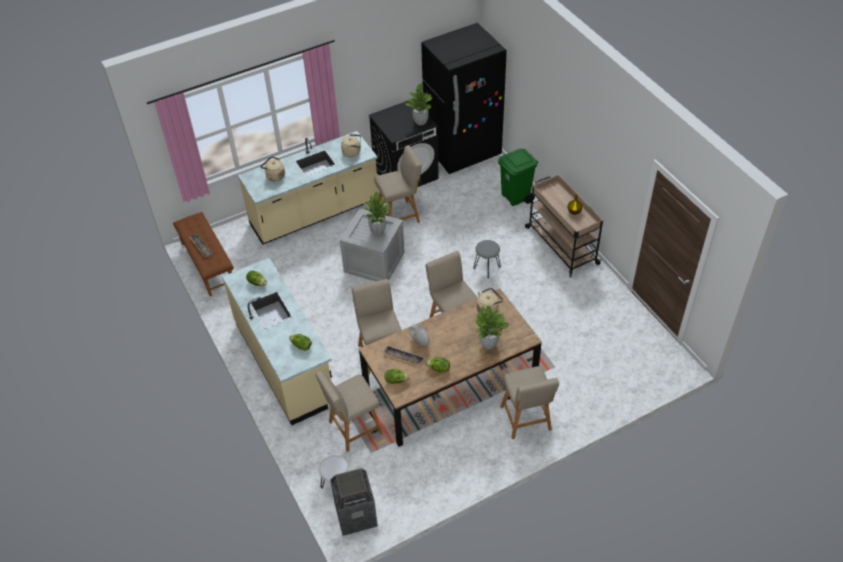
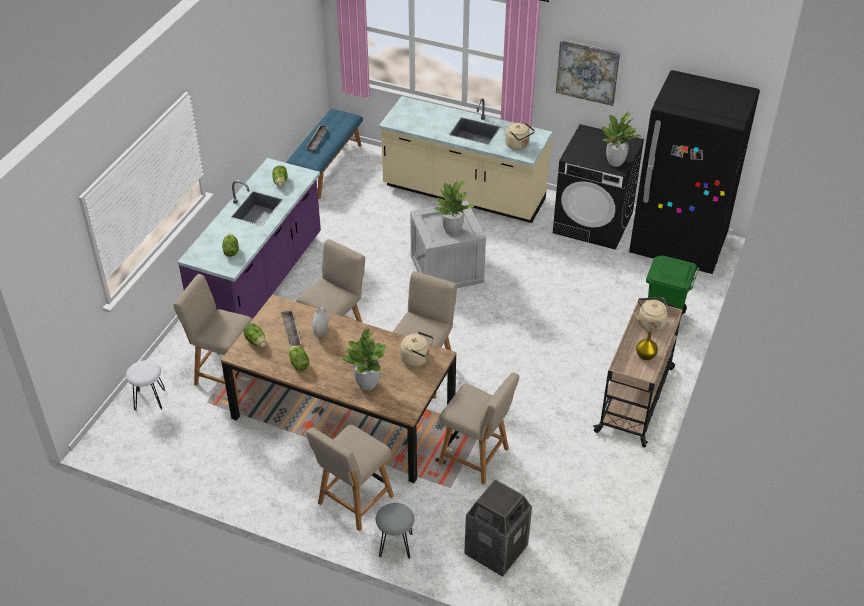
camera: 50 degrees right, 5 degrees down
brown bench [173,212,234,296] -> blue bench [286,109,363,199]
beige counter [222,258,332,425] -> purple counter [178,158,321,319]
beige kettle [260,157,285,181] -> beige kettle moved to [634,297,667,331]
trash can [330,468,378,536] -> trash can moved to [464,479,532,577]
beige chair [375,145,422,223] -> beige chair moved to [438,372,520,485]
grey stool [473,240,501,278] -> grey stool moved to [376,503,414,559]
none -> picture [556,39,620,106]

